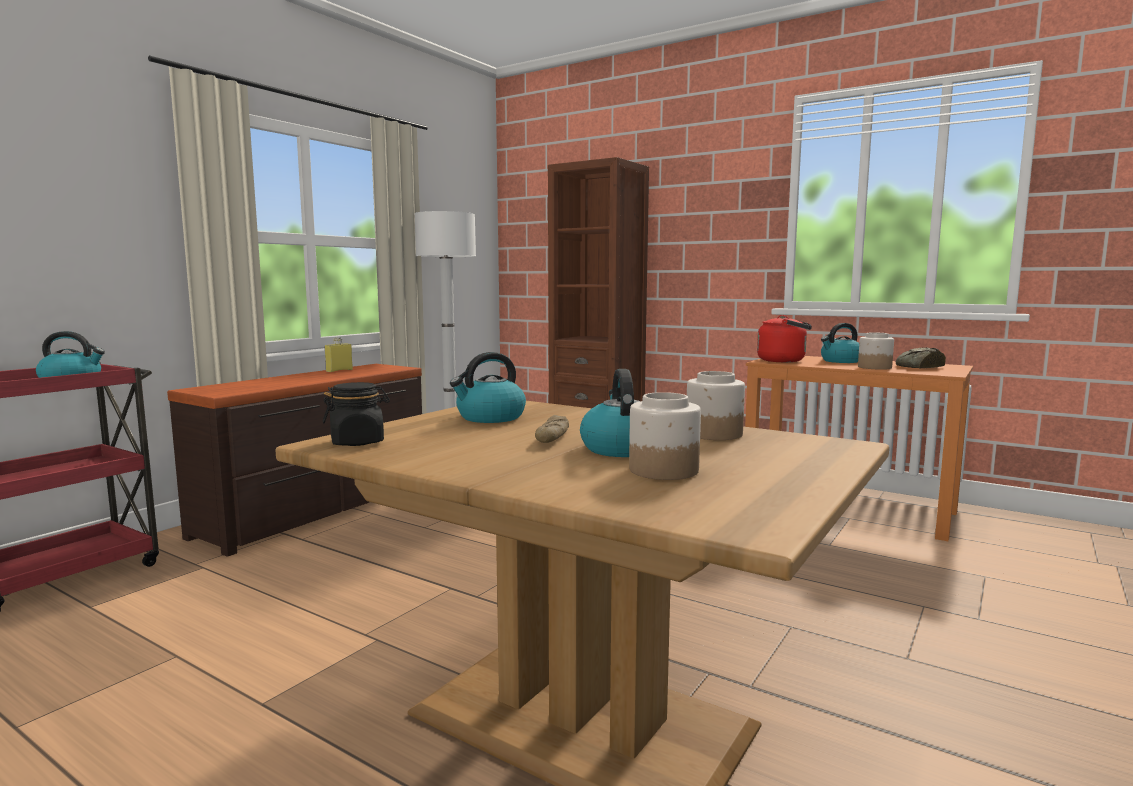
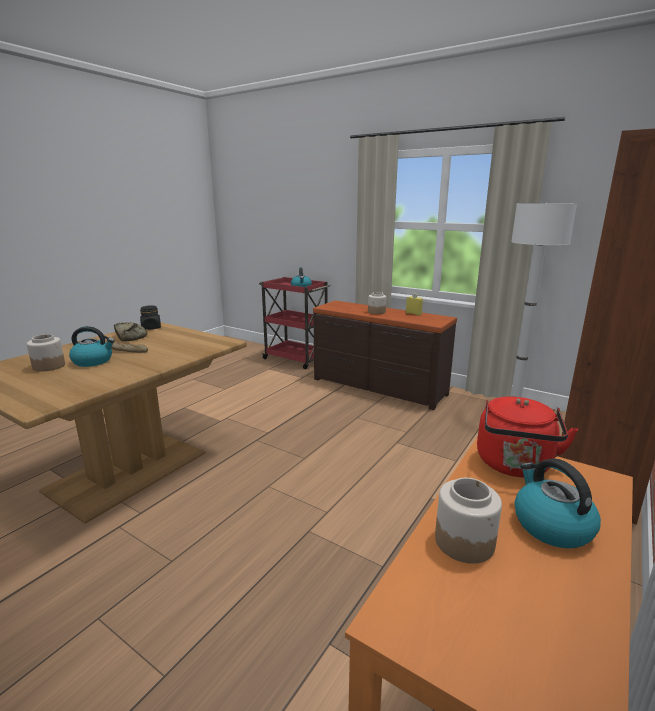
camera: 90 degrees right, 10 degrees up
kettle [450,352,526,423] -> none
jar [687,371,745,440] -> jar moved to [368,292,386,314]
bread [896,347,946,368] -> bread moved to [114,322,147,342]

